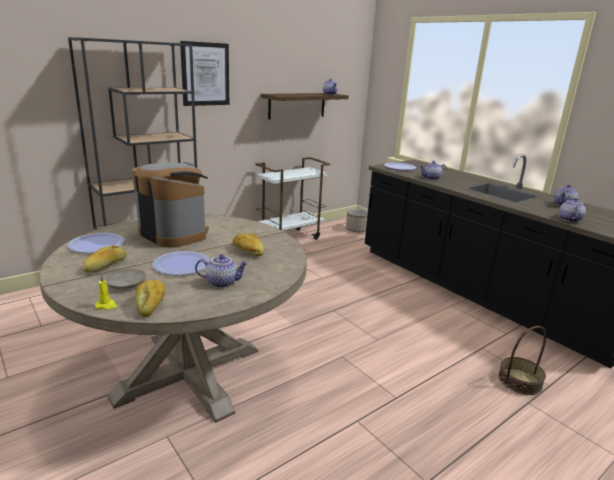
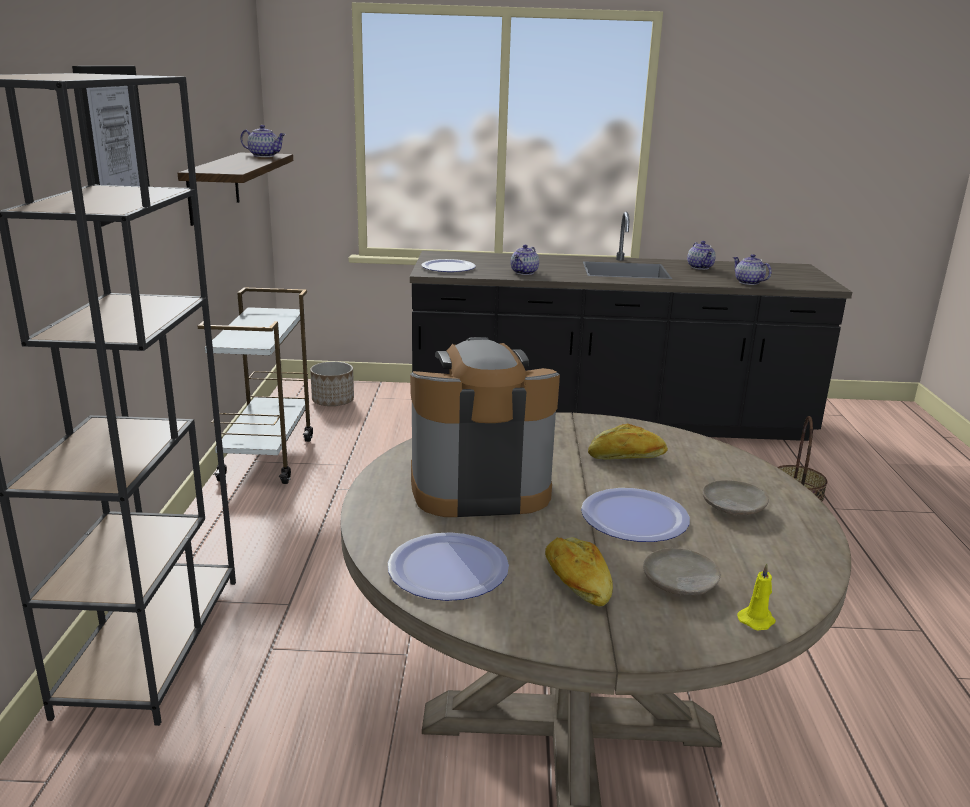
camera: 50 degrees left, 0 degrees up
bread [136,280,165,317] -> none
teapot [195,254,249,288] -> beige plate [702,480,769,515]

